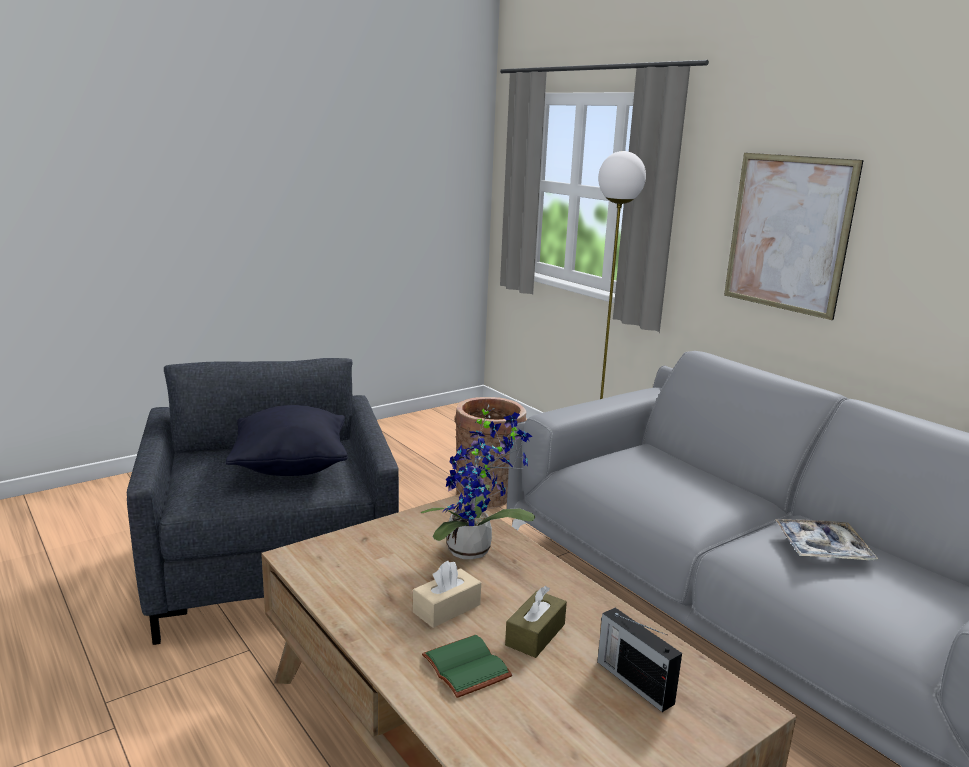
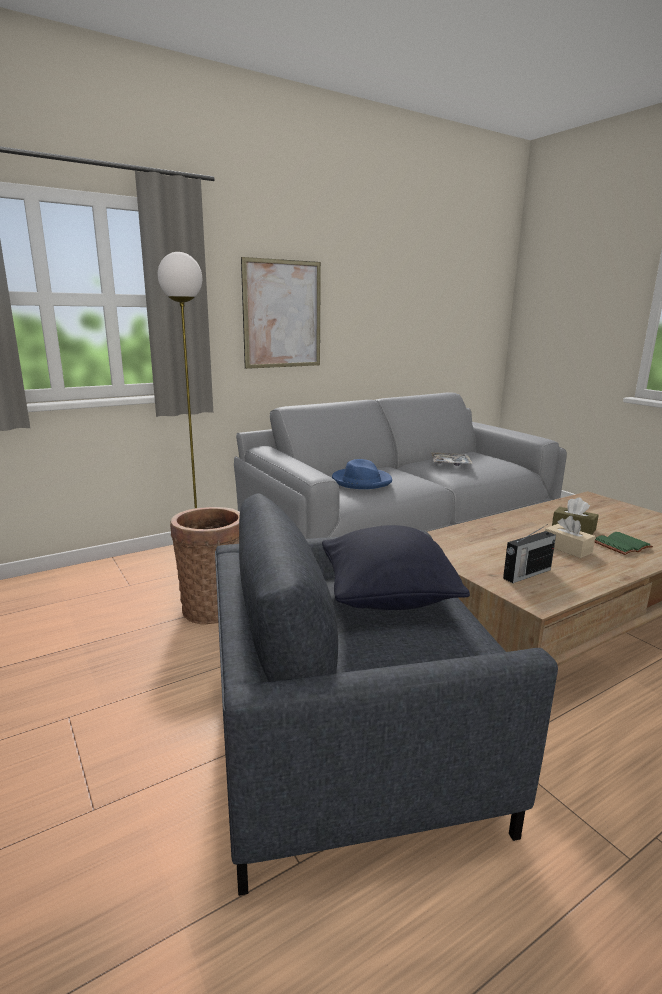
camera: 85 degrees left, 0 degrees up
potted plant [421,405,535,559] -> none
radio [597,608,682,712] -> radio moved to [503,524,556,583]
none -> blue hat [332,459,392,489]

